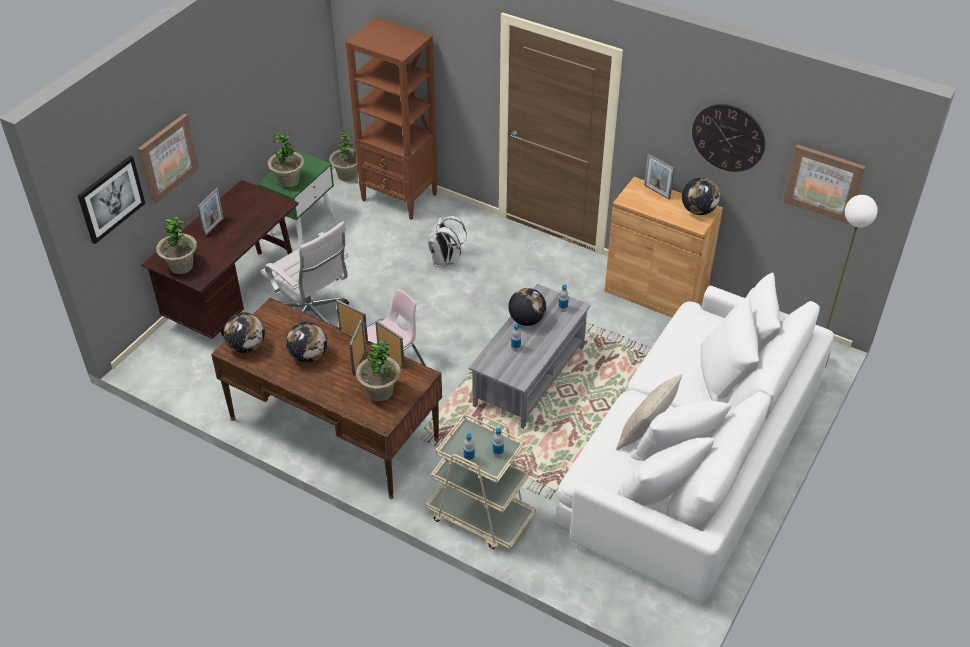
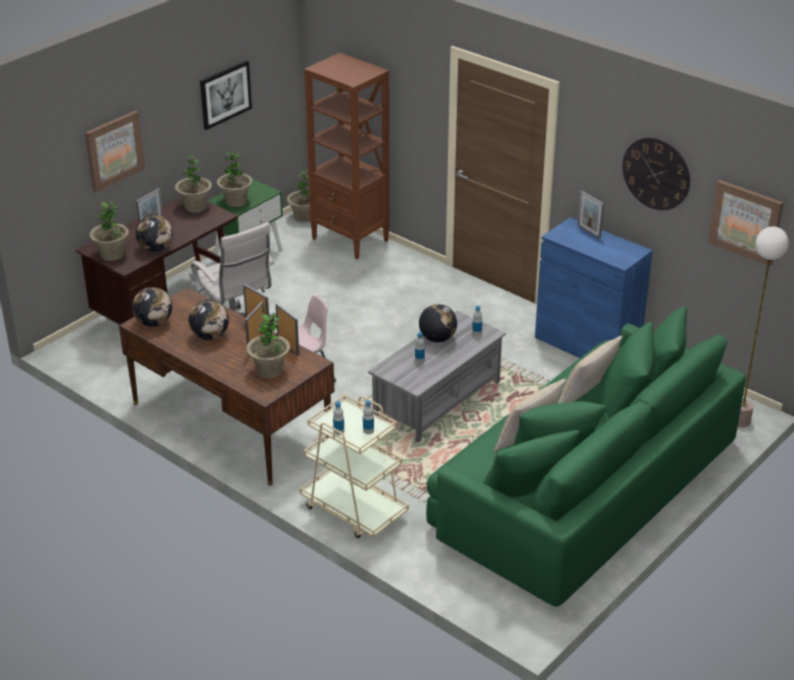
camera: 10 degrees right, 10 degrees down
picture [78,155,145,244] -> picture moved to [200,60,252,130]
white backpack [428,216,467,266] -> none
white sofa [556,273,834,603] -> green sofa [426,306,746,607]
brown cabinet [604,177,723,317] -> blue cabinet [535,218,653,358]
globe [682,178,720,215] -> globe moved to [136,215,173,252]
none -> potted plant [175,154,212,213]
none -> beige pillow [558,335,623,403]

